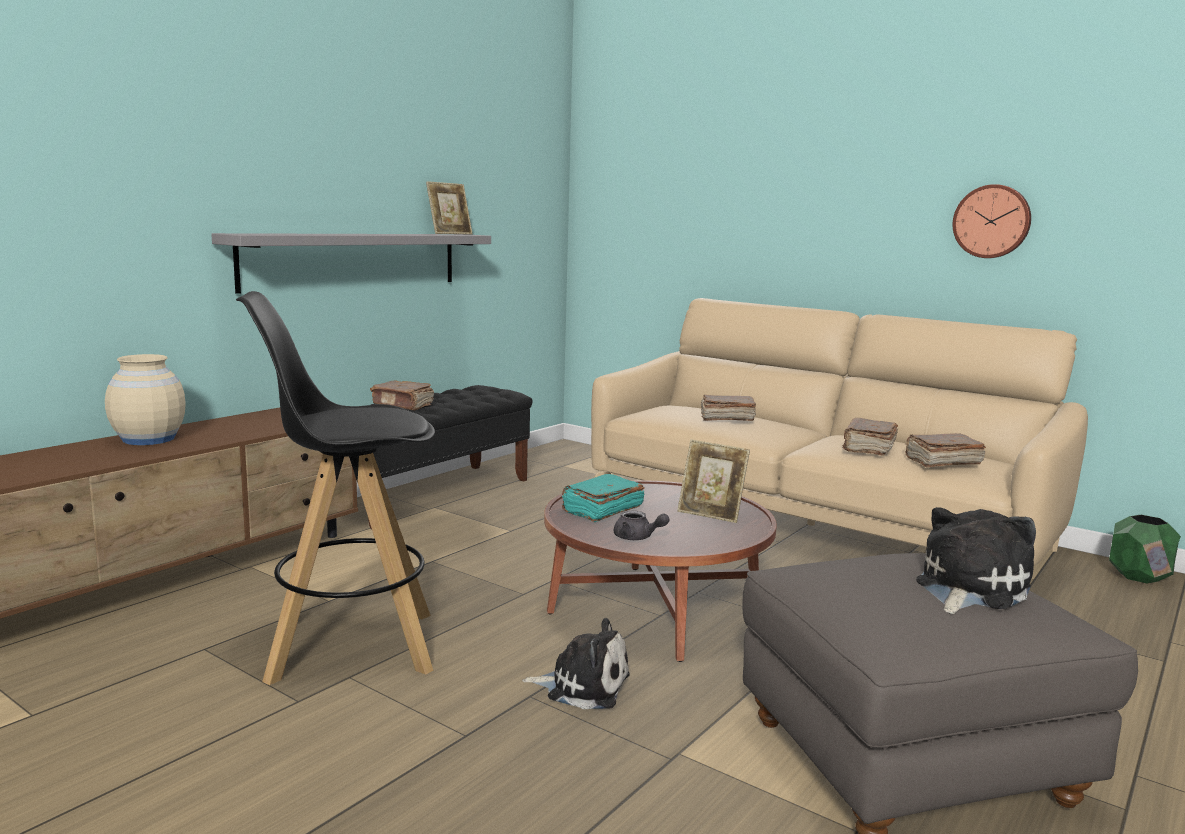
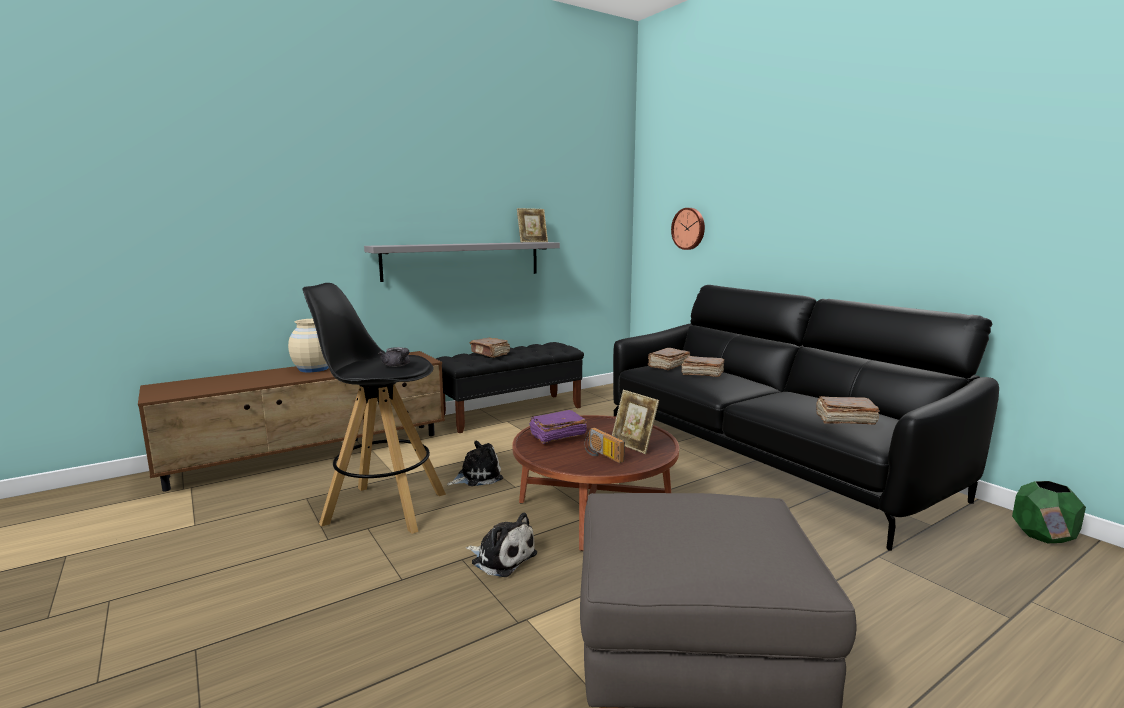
camera: 20 degrees right, 0 degrees up
turquoise book [561,474,645,522] -> purple book [529,410,587,444]
beige sofa [591,298,1088,566] -> black sofa [613,285,999,551]
grey teapot [614,510,669,540] -> grey teapot moved to [378,347,410,367]
brown book [842,418,898,456] -> brown book moved to [648,348,690,370]
plush toy [916,507,1036,614] -> plush toy moved to [447,441,503,486]
wall clock [953,184,1031,258] -> wall clock moved to [671,208,705,250]
none -> radio [585,428,625,463]

